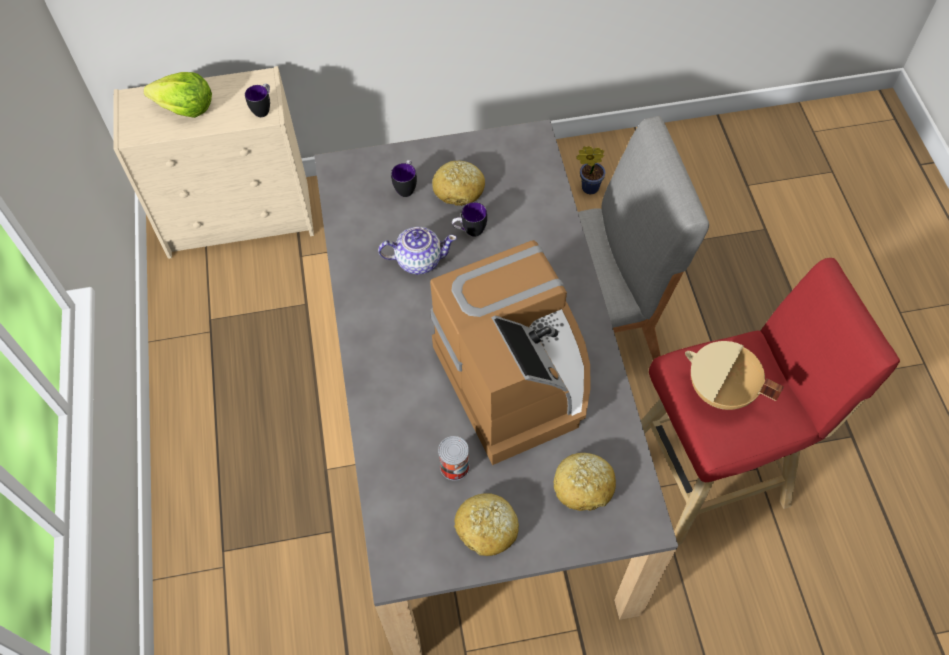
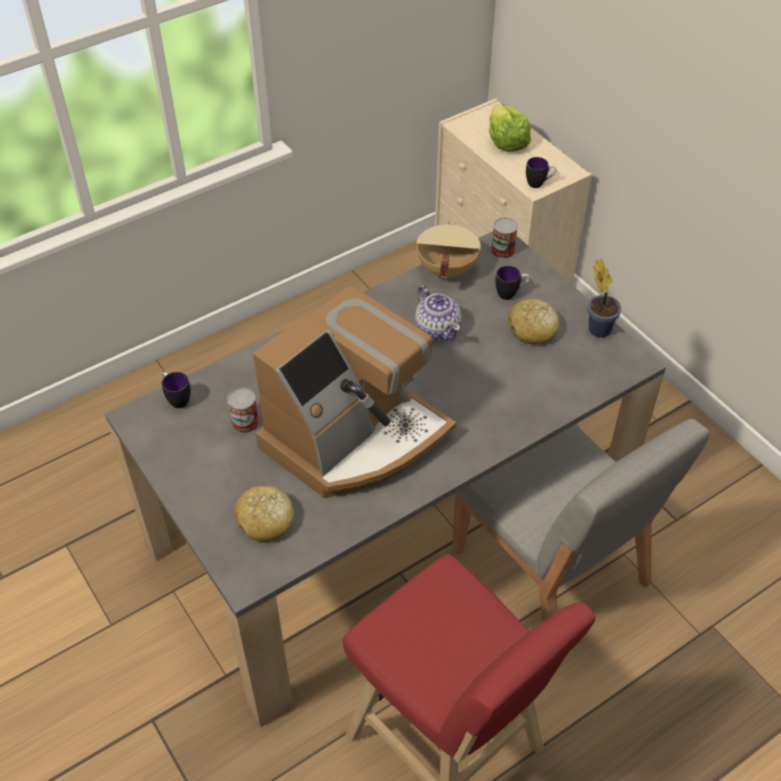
camera: 65 degrees right, 10 degrees down
mug [452,202,487,237] -> mug moved to [162,372,191,408]
bread [454,493,519,556] -> none
potted plant [577,146,606,194] -> potted plant moved to [587,258,621,338]
beige cooking pot [685,341,784,410] -> beige cooking pot moved to [416,219,481,280]
none -> can [491,217,518,259]

